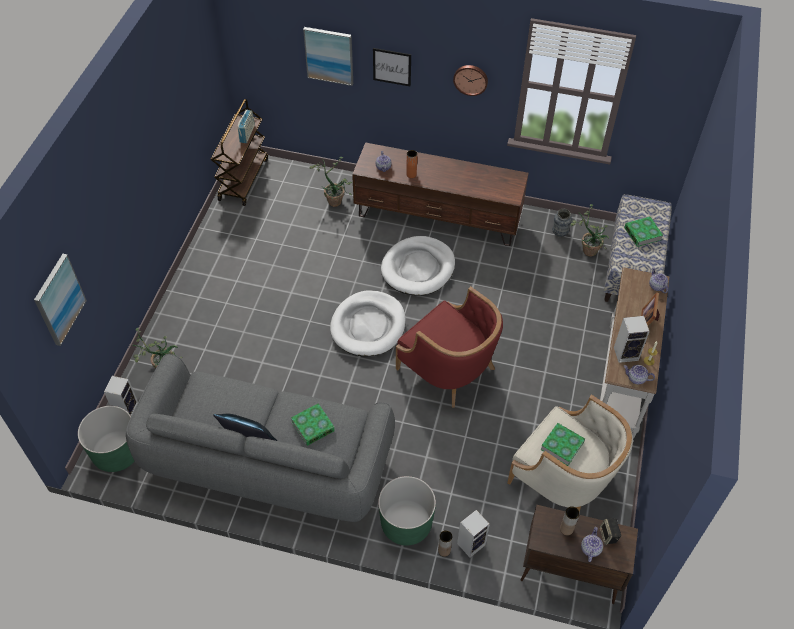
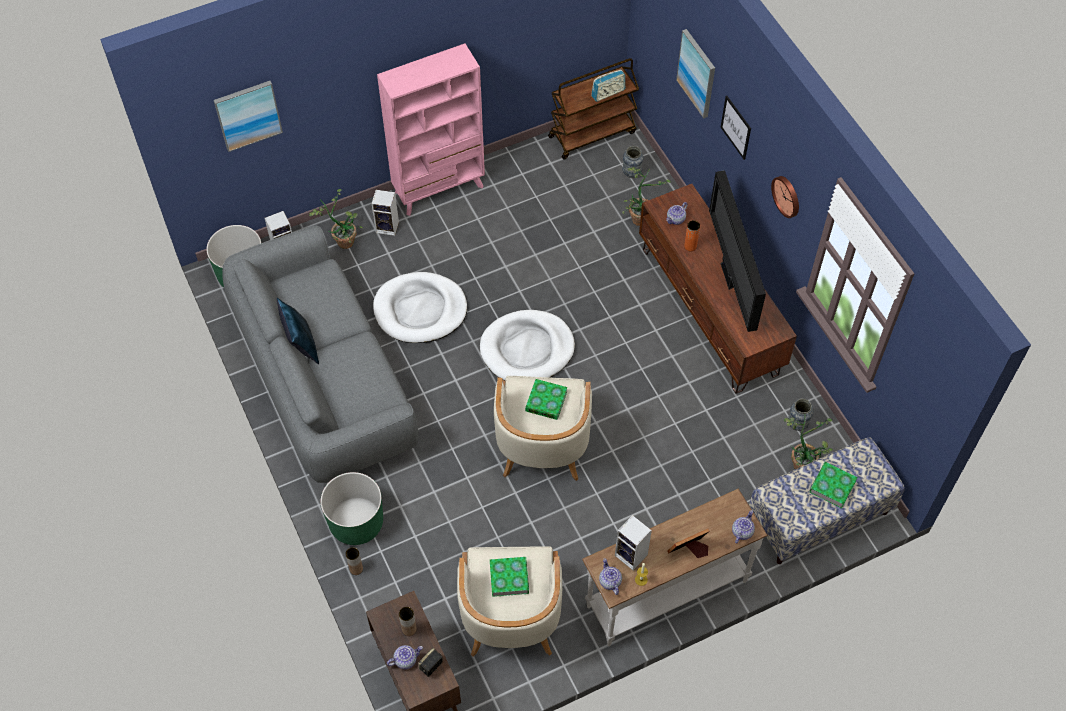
camera: 50 degrees right, 5 degrees up
book [291,403,335,446] -> book moved to [525,379,567,420]
white dog bed [381,236,455,295] -> white dog bed moved to [373,272,467,343]
red armchair [396,286,503,408] -> beige armchair [494,376,592,481]
speaker [457,510,490,558] -> speaker moved to [372,190,399,236]
none -> pink bookcase [377,43,485,216]
none -> vase [622,146,644,178]
none -> television [709,170,766,332]

